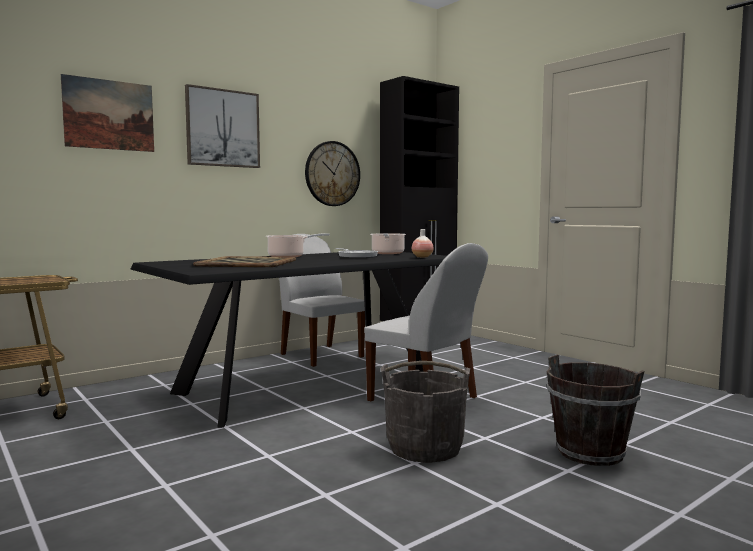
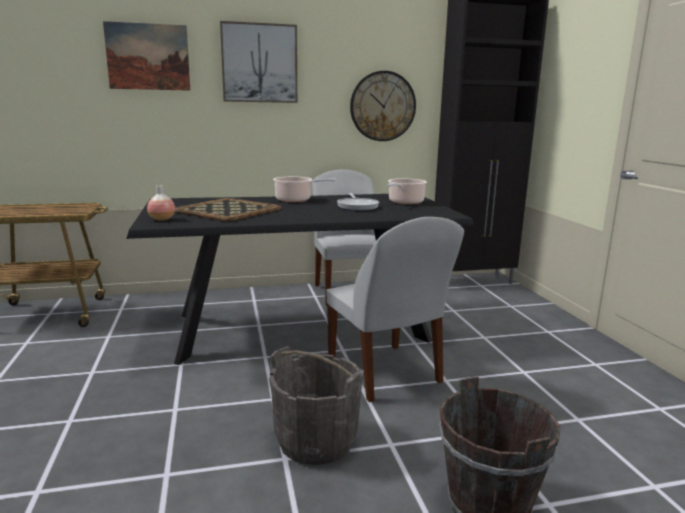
camera: 25 degrees right, 10 degrees up
vase [412,229,434,258] -> vase moved to [147,185,175,221]

